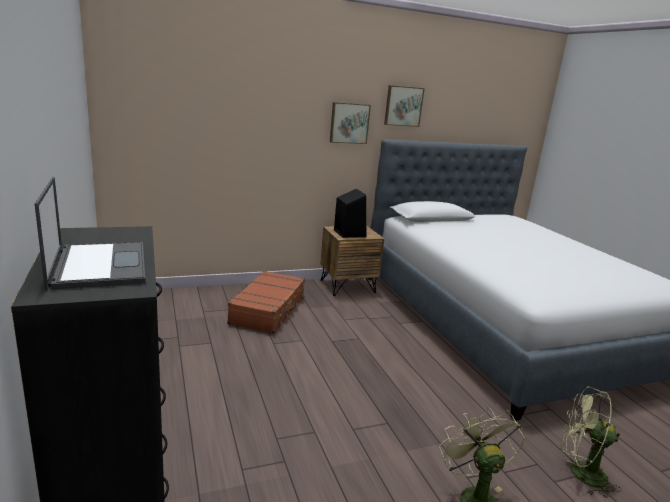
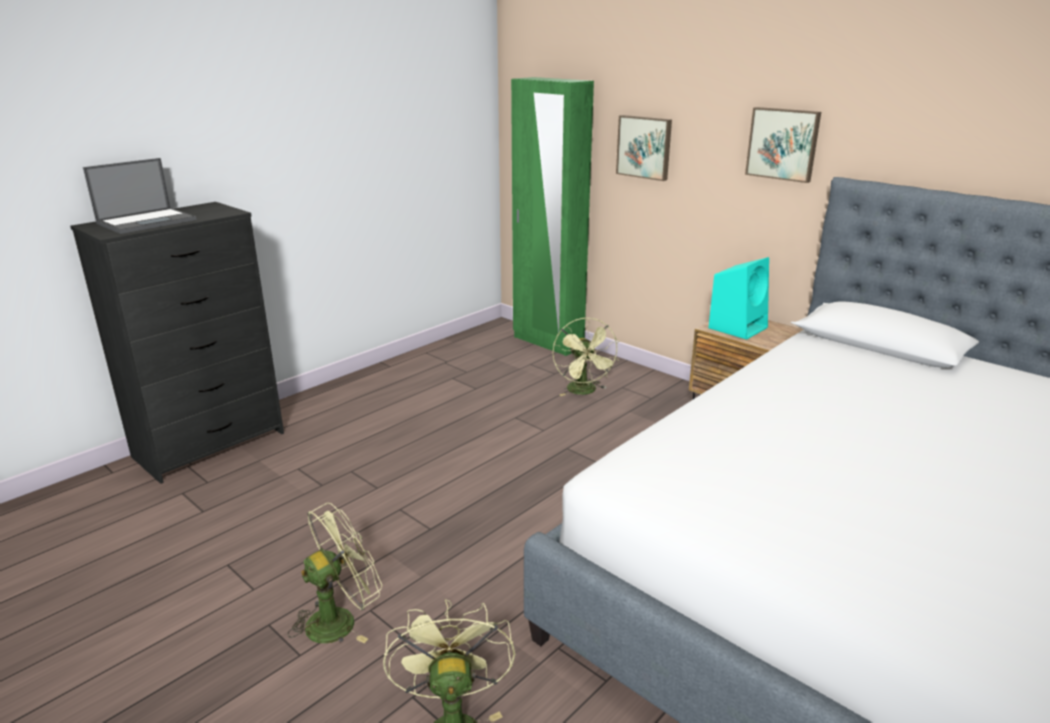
camera: 65 degrees right, 5 degrees up
brown suitcase [227,271,305,334] -> green fan [552,318,619,396]
black speaker [334,189,366,238] -> turquoise speaker [708,257,769,340]
picture [384,85,425,127] -> picture moved to [616,115,672,181]
none -> green wardrobe [511,77,594,356]

